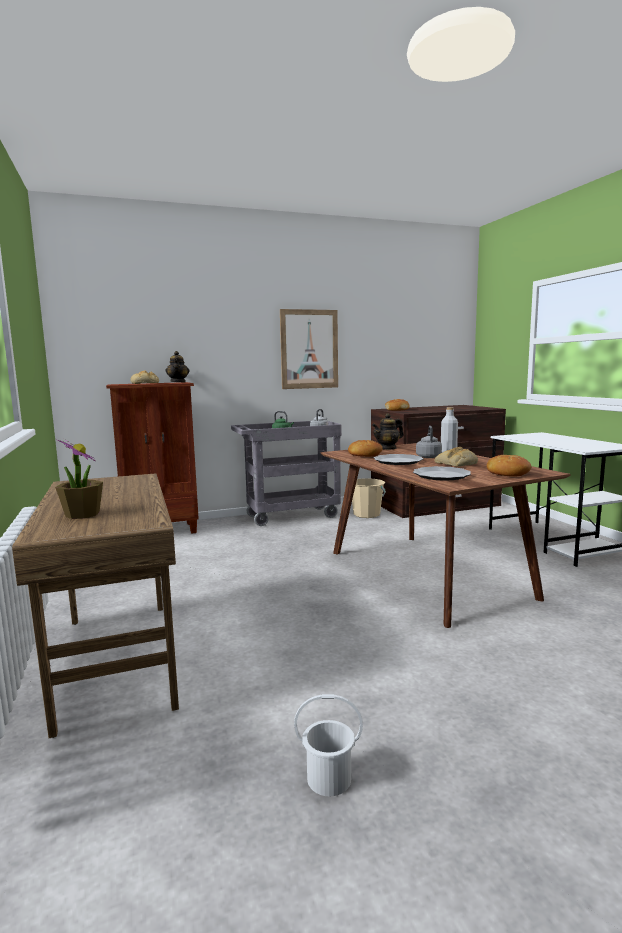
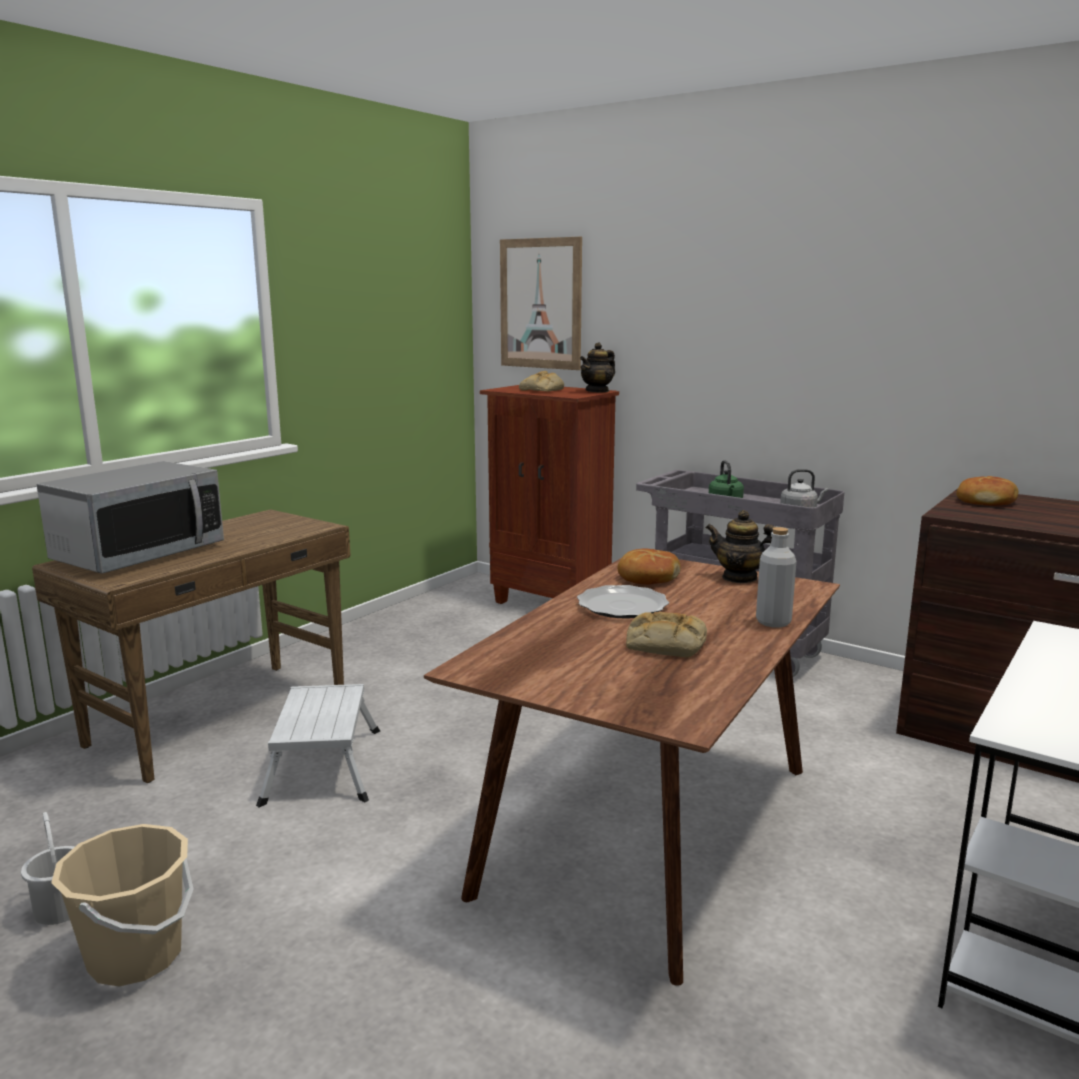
camera: 55 degrees right, 5 degrees up
potted plant [55,439,103,519] -> microwave [37,461,224,574]
picture [280,309,338,389] -> picture moved to [500,237,582,370]
beige bucket [352,478,386,518] -> beige bucket moved to [51,824,194,986]
plate [413,466,471,480] -> none
grey kettle [416,426,442,458] -> none
bread [487,455,531,477] -> none
none -> white step ladder [256,684,380,808]

